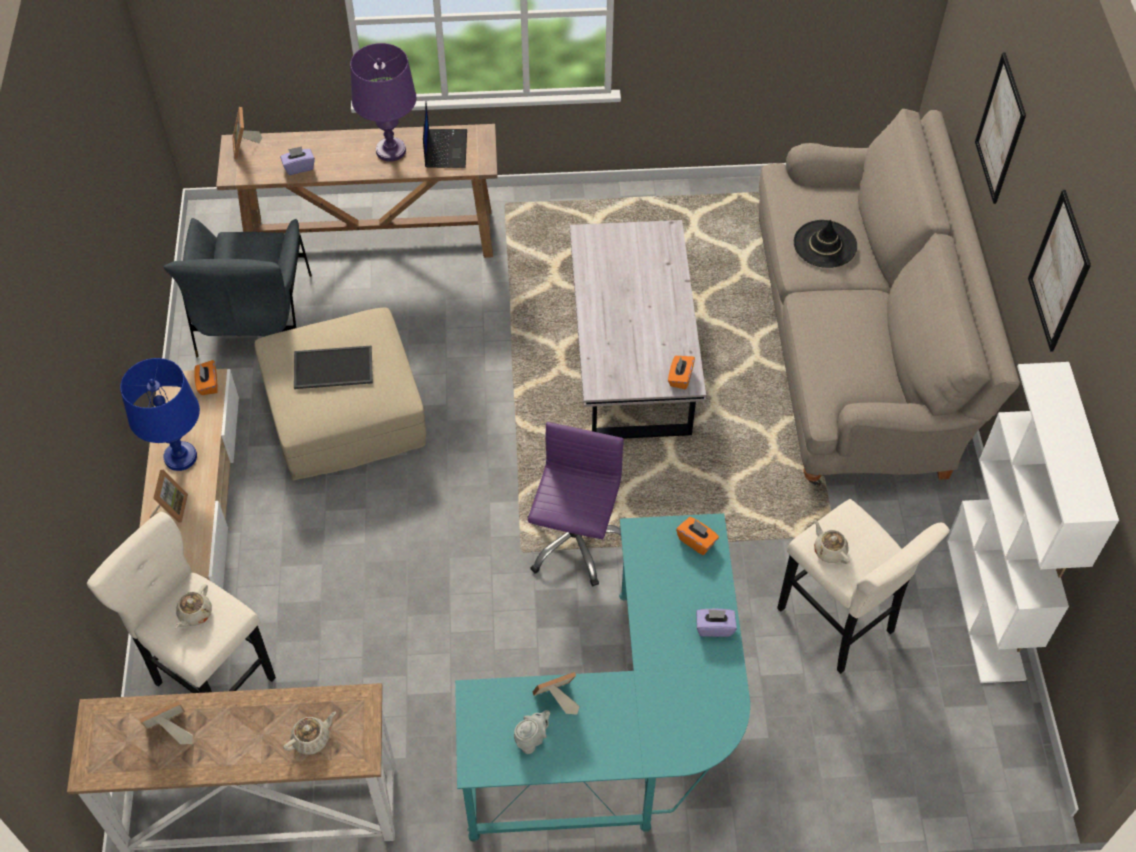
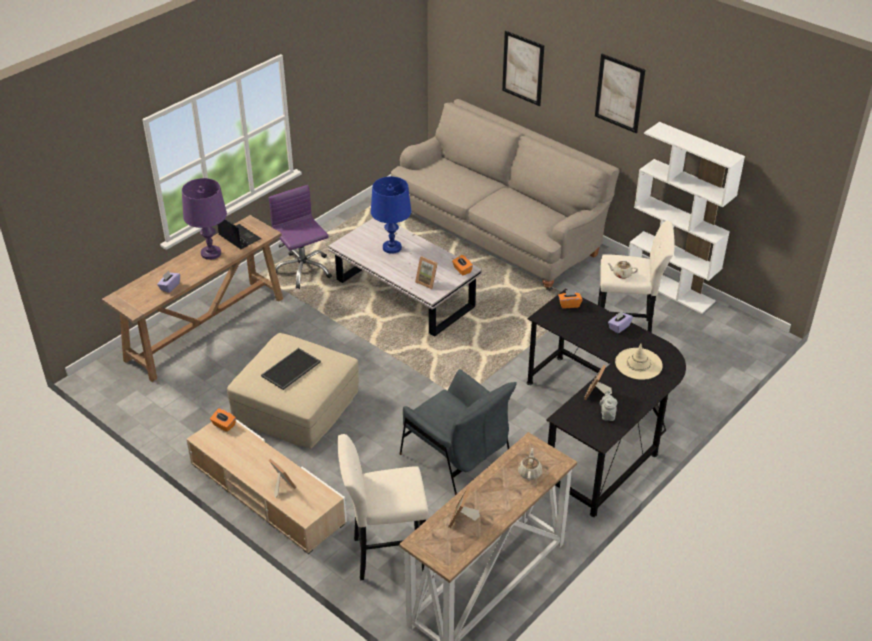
camera: 45 degrees left, 15 degrees down
blue table lamp [120,358,200,471] -> blue table lamp moved to [371,177,411,254]
grey armchair [164,218,312,357] -> grey armchair moved to [400,369,517,495]
beige teapot [175,584,212,628] -> none
picture frame [232,107,262,159] -> picture frame moved to [415,256,438,289]
turquoise desk [455,513,750,841] -> black desk [527,289,686,517]
purple office chair [528,422,624,586] -> purple office chair moved to [268,185,332,289]
black hat [794,220,857,268] -> none
none -> beige hat [615,344,663,380]

